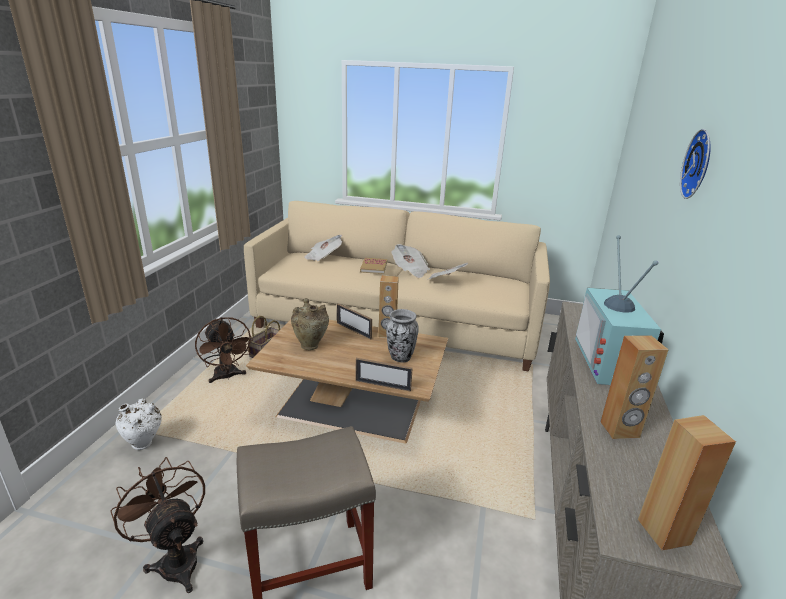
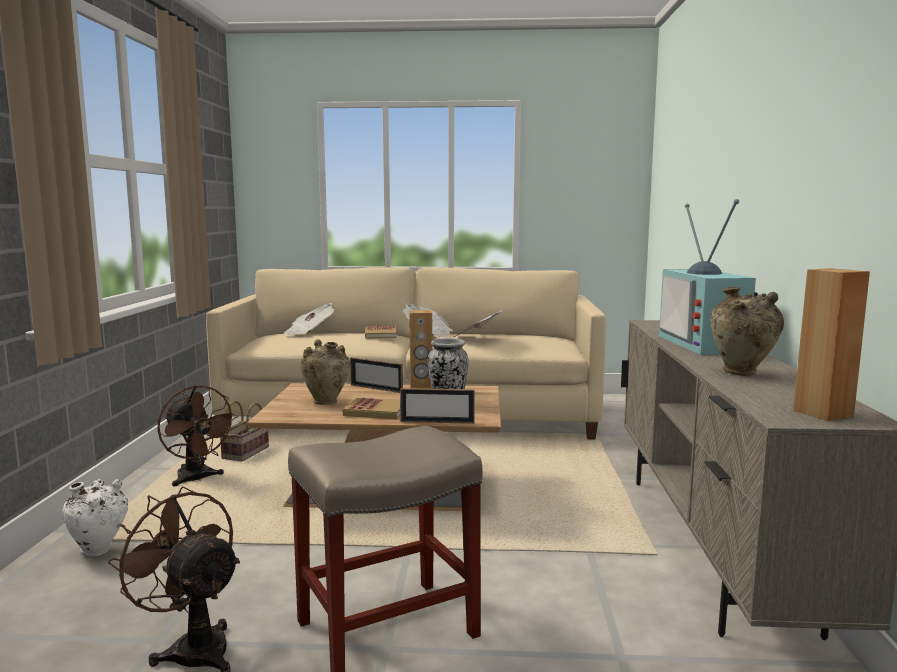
camera: 10 degrees left, 15 degrees down
brown speaker [600,335,668,439] -> beige vase [710,287,784,376]
wall clock [680,129,711,199] -> none
none -> book [343,398,400,419]

